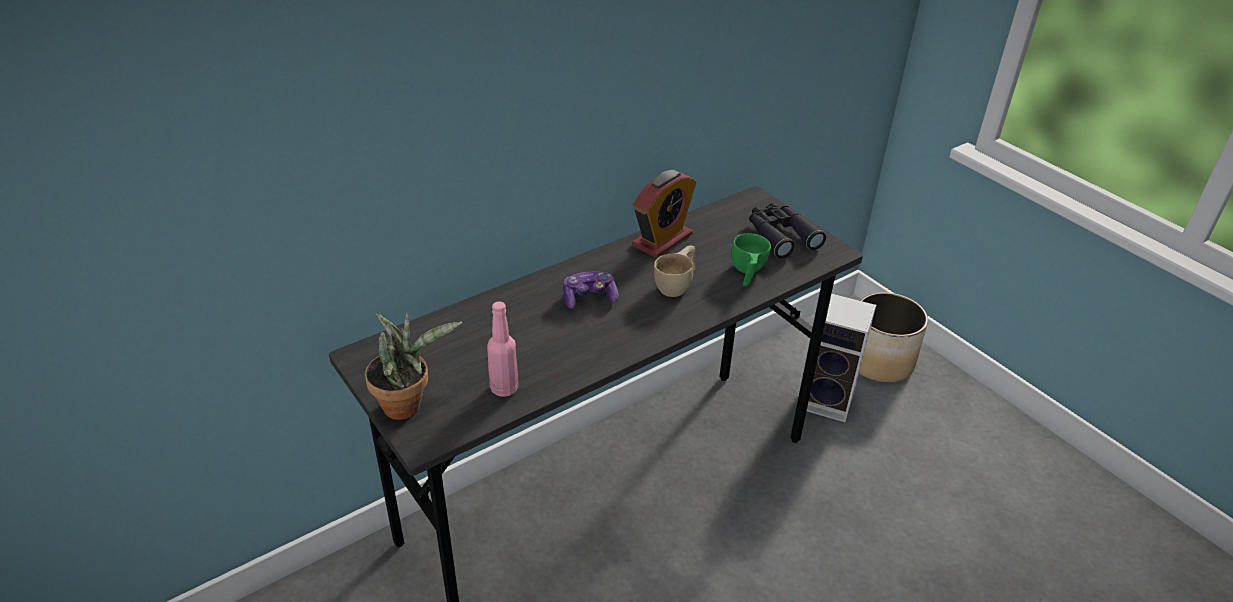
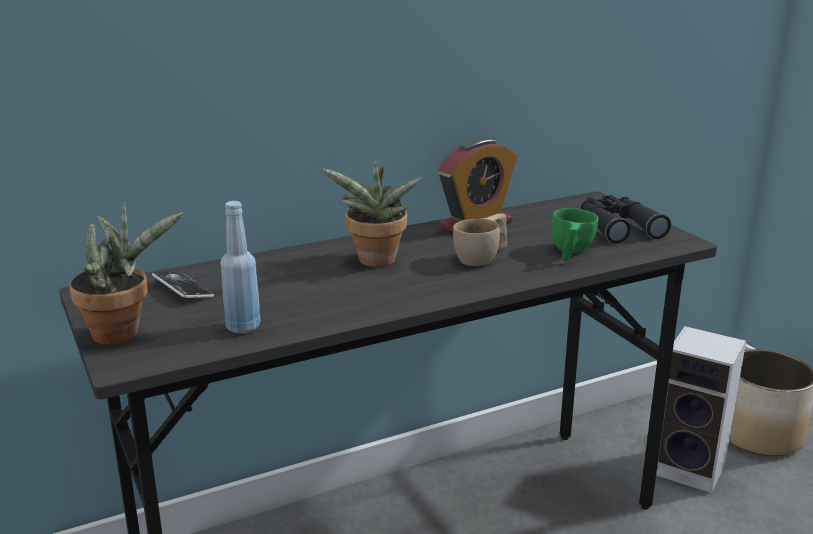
camera: 10 degrees right, 15 degrees down
pink bottle [487,301,519,397] -> blue bottle [221,201,261,333]
game controller [563,271,618,309] -> potted plant [320,158,422,267]
none -> phone [152,272,214,298]

